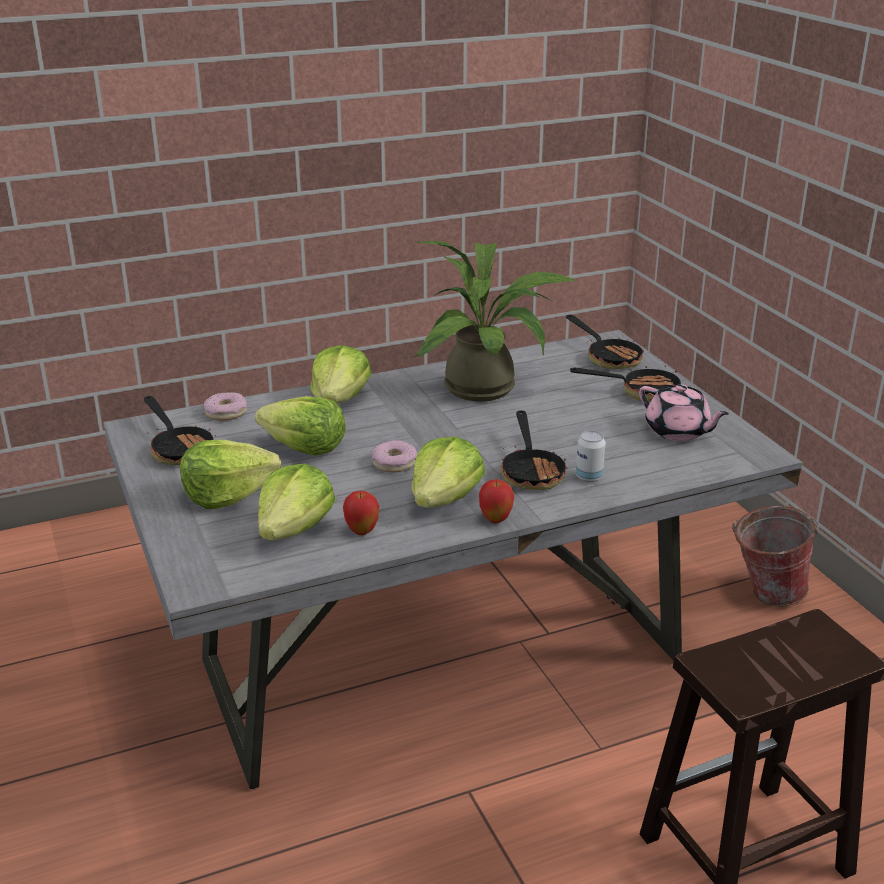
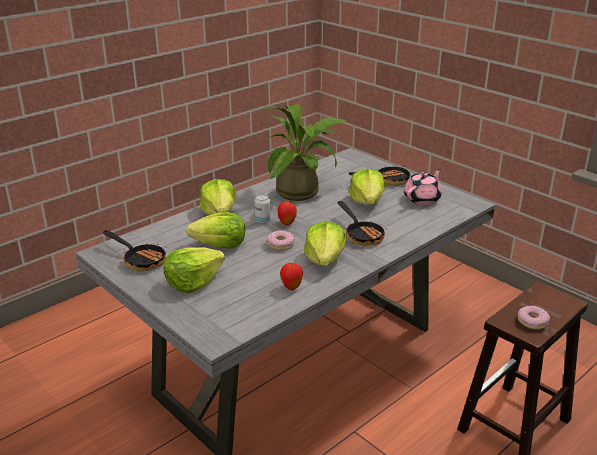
camera: 20 degrees left, 0 degrees up
donut [203,392,247,421] -> donut moved to [518,306,550,330]
lettuce [258,463,335,540] -> lettuce moved to [349,169,385,205]
apple [479,479,514,523] -> apple moved to [277,201,297,225]
frying pan [566,315,645,369] -> none
can [576,431,606,482] -> can moved to [254,194,271,224]
pink teapot [639,384,729,441] -> pink teapot turned 75 degrees counterclockwise [404,169,442,205]
bucket [732,506,819,607] -> none

